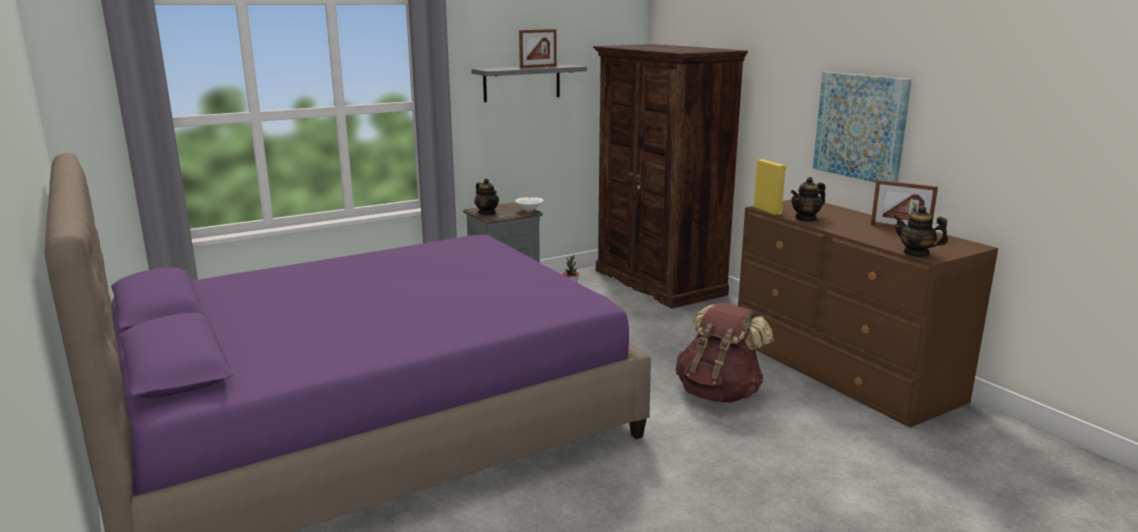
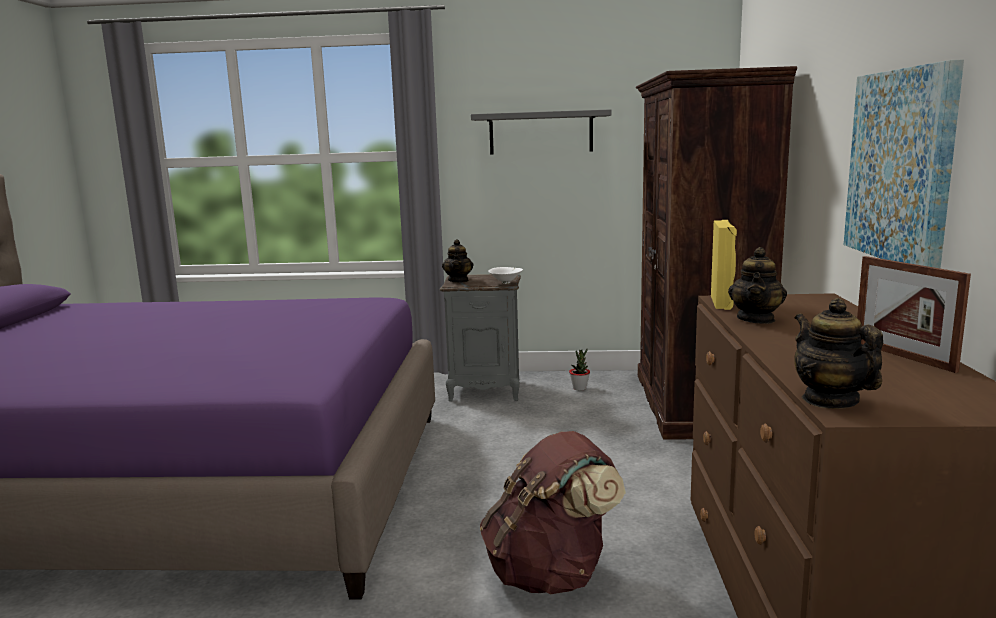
camera: 35 degrees right, 5 degrees down
picture frame [519,29,557,68] -> none
teapot [791,177,826,221] -> teapot turned 75 degrees counterclockwise [728,247,787,324]

